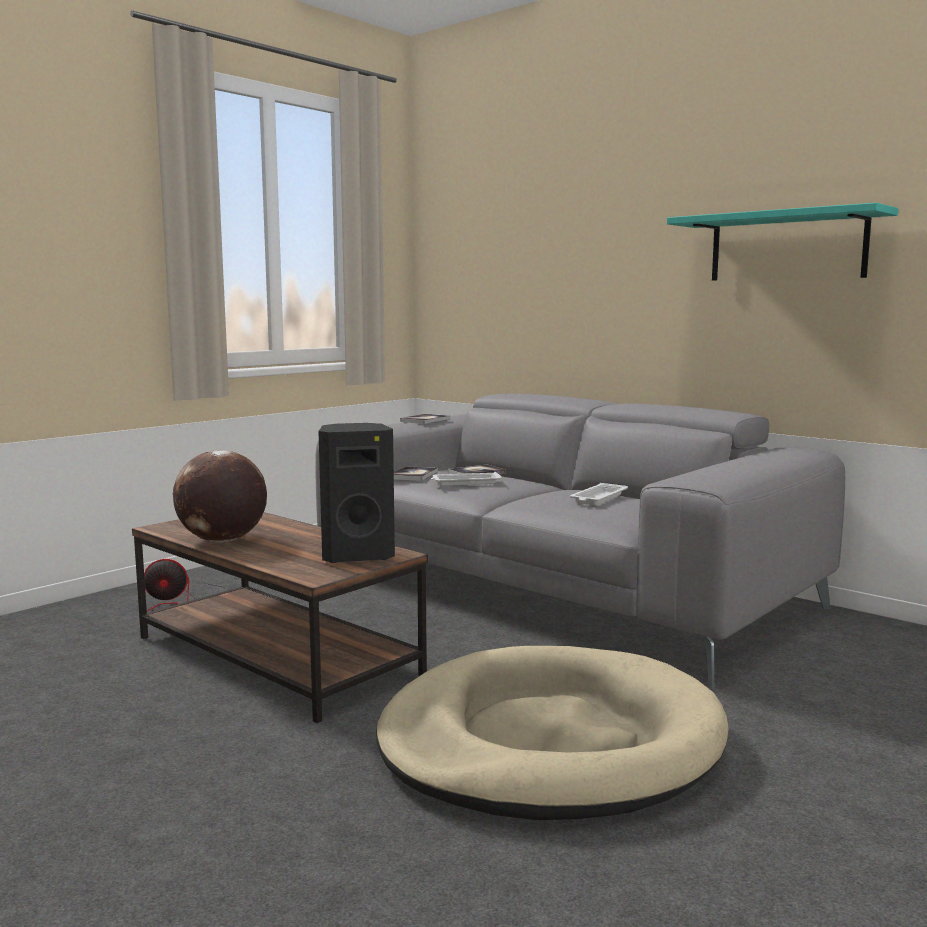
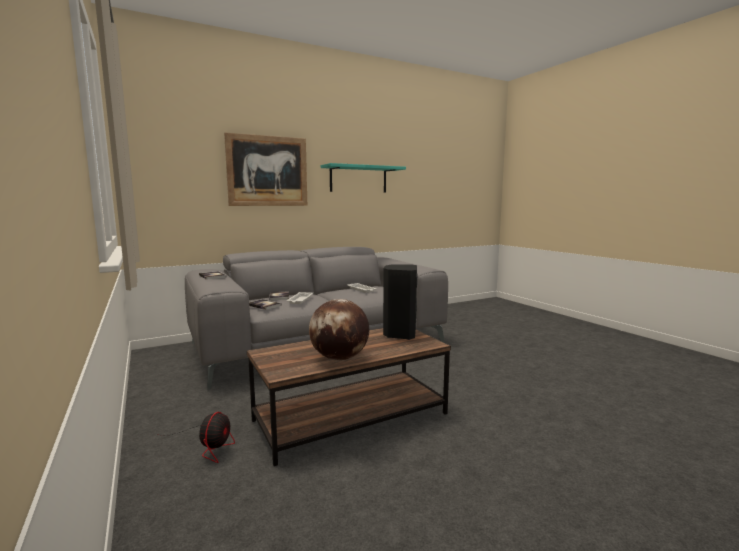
camera: 70 degrees left, 0 degrees up
beige dog bed [376,646,729,820] -> none
none -> picture [224,133,307,206]

